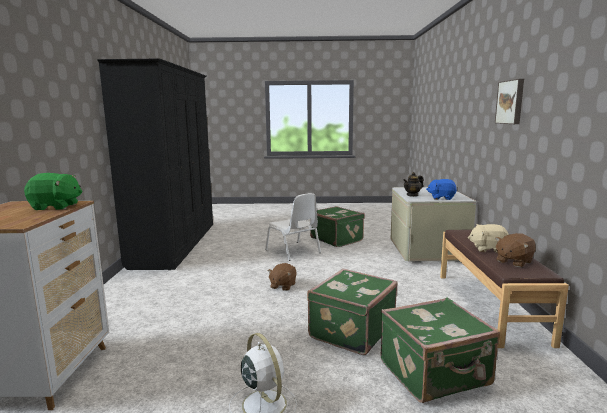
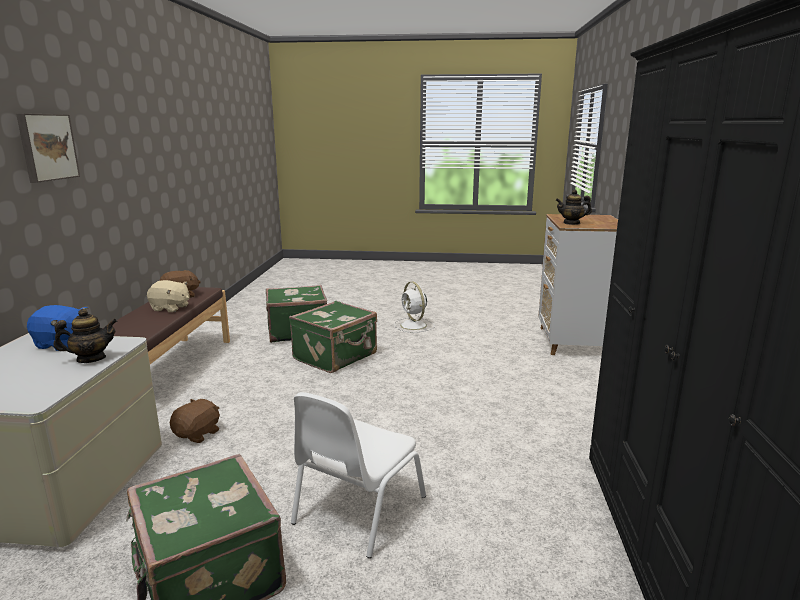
camera: 175 degrees left, 5 degrees up
green plush toy [24,173,82,210] -> teapot [556,190,592,225]
white chair [265,193,321,261] -> white chair turned 120 degrees counterclockwise [291,392,426,558]
brown plush toy [268,263,297,291] -> brown plush toy moved to [170,399,220,443]

